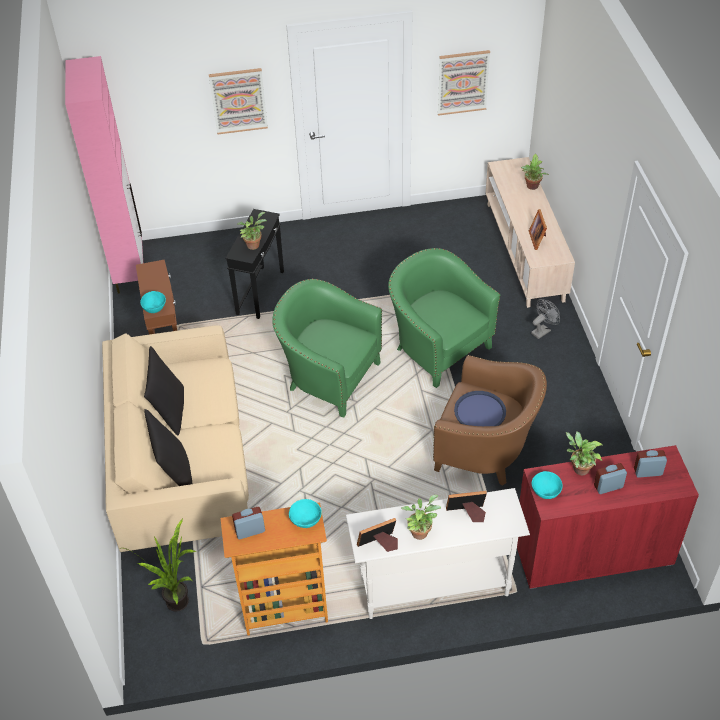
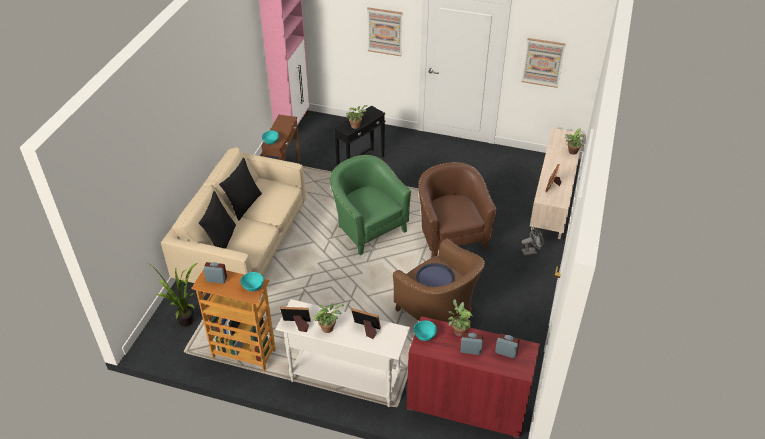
camera: 25 degrees right, 5 degrees down
green armchair [388,248,500,388] -> brown armchair [418,162,497,258]

